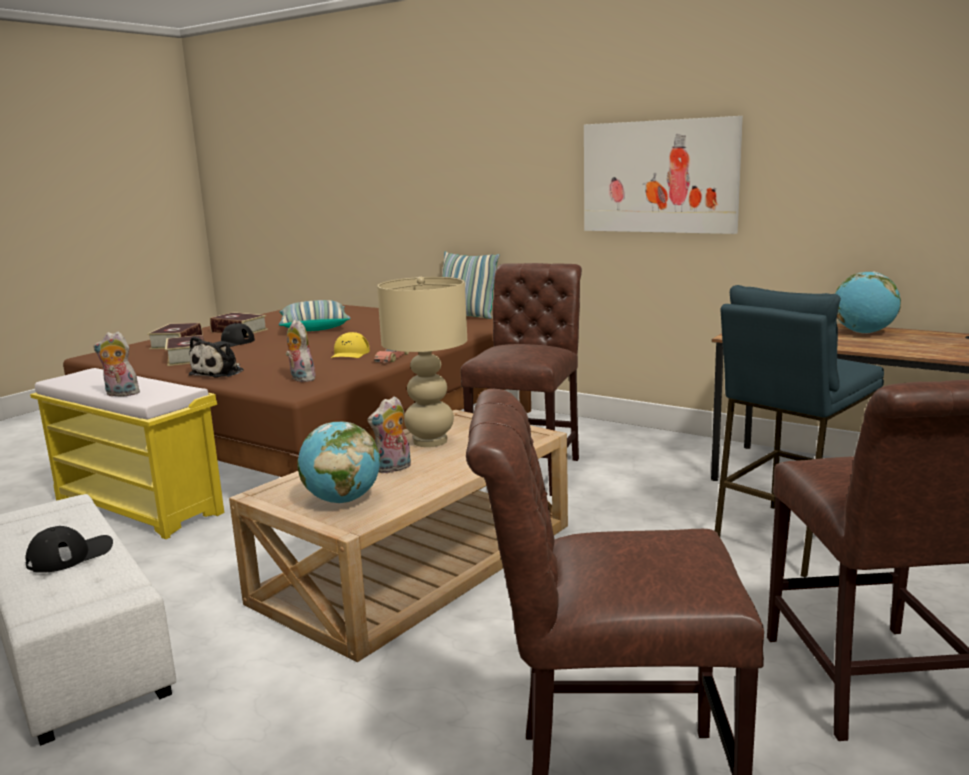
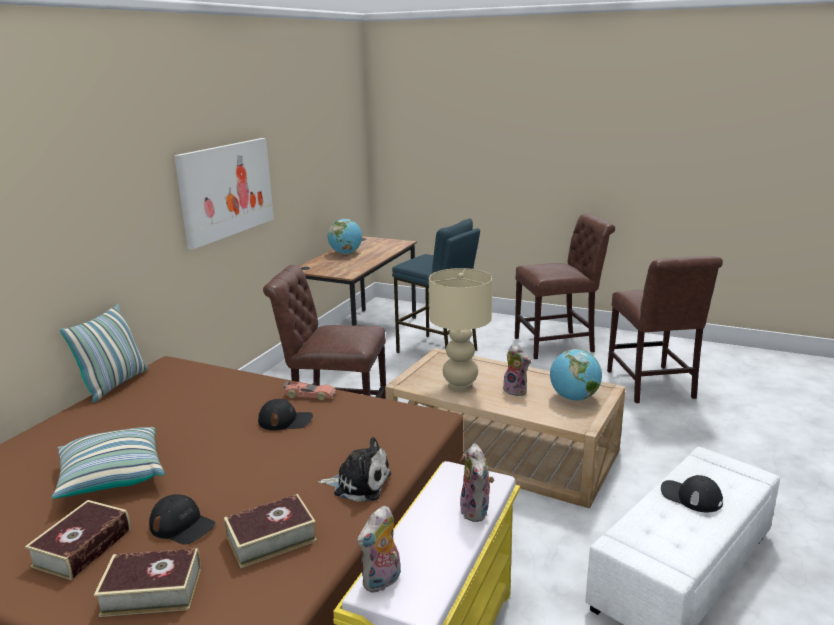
camera: 100 degrees left, 5 degrees up
plush toy [286,320,316,382] -> plush toy moved to [357,506,401,593]
yellow cap [331,332,370,358] -> black cap [258,399,313,431]

